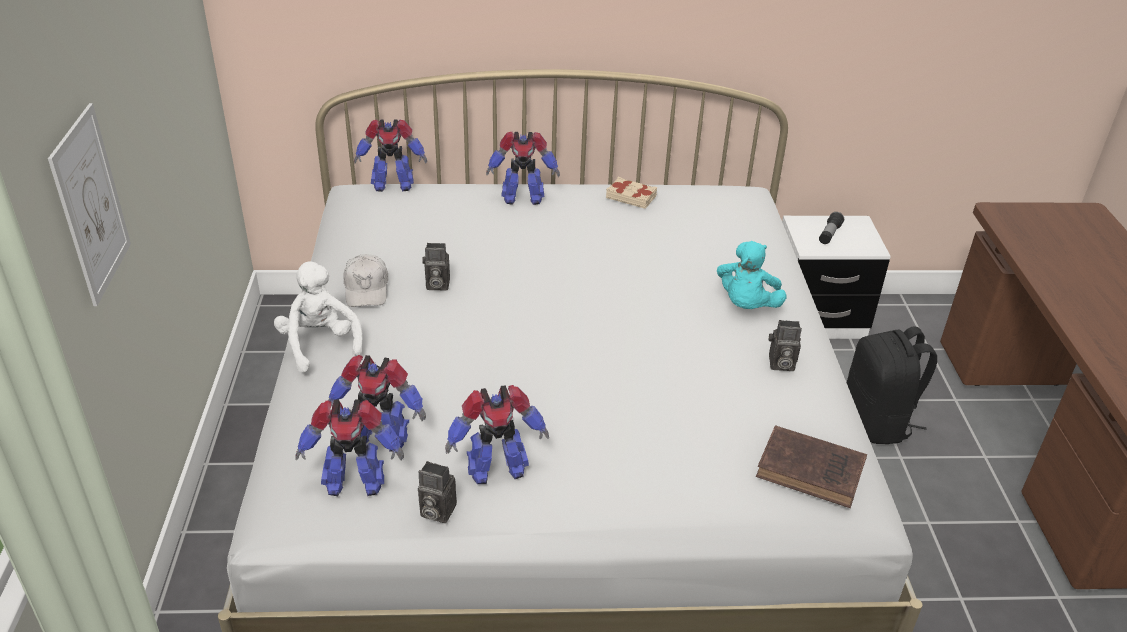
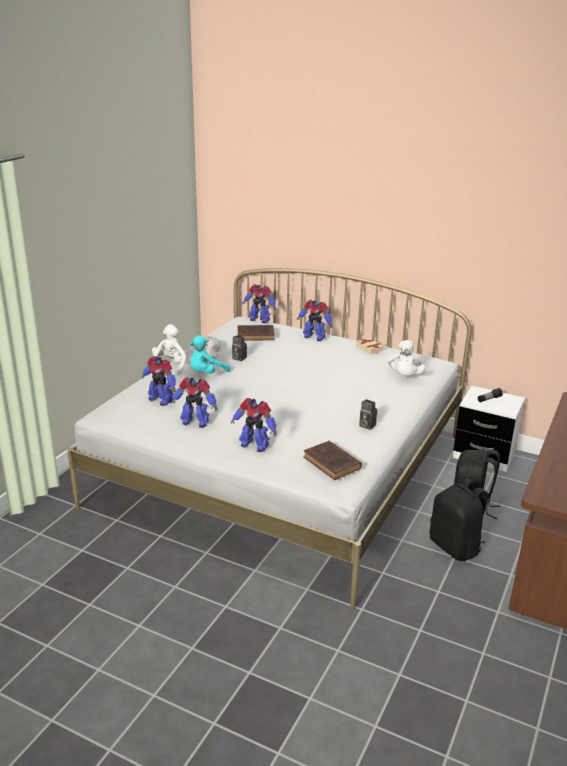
camera: 30 degrees right, 10 degrees down
picture [48,103,131,306] -> none
toy robot [295,400,404,496] -> toy robot moved to [230,398,277,452]
camera [418,461,457,523] -> none
turquoise plush toy [717,241,787,309] -> turquoise plush toy moved to [190,335,230,374]
none -> brown book [238,325,275,341]
none -> white plush toy [387,340,426,376]
none -> black backpack [430,479,488,561]

